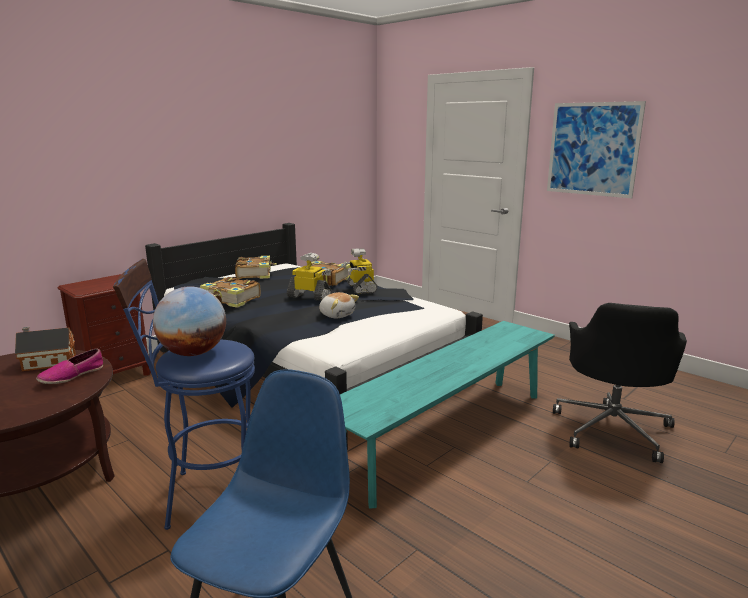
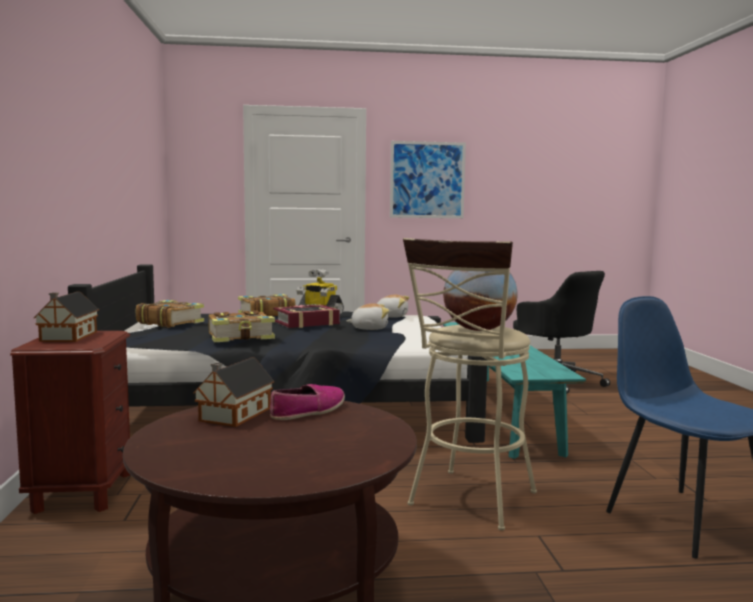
camera: 50 degrees left, 10 degrees down
shoe [36,348,103,384] -> shoe turned 120 degrees counterclockwise [270,384,345,420]
blue stool [113,259,255,530] -> beige stool [403,238,537,531]
toy robot [287,253,332,301] -> book [273,305,340,328]
none -> toy house [33,292,99,342]
none -> plush toy [377,295,409,318]

